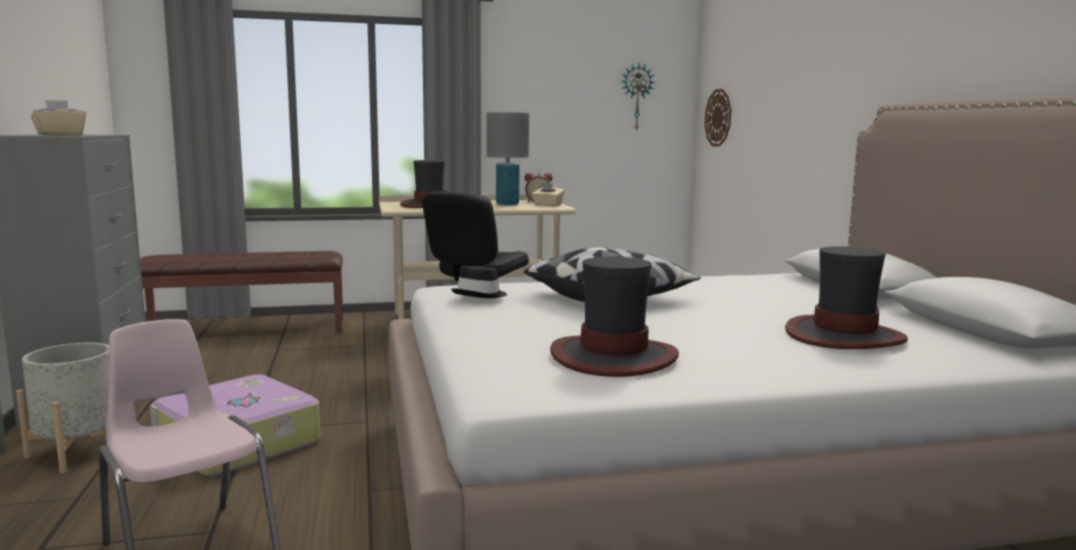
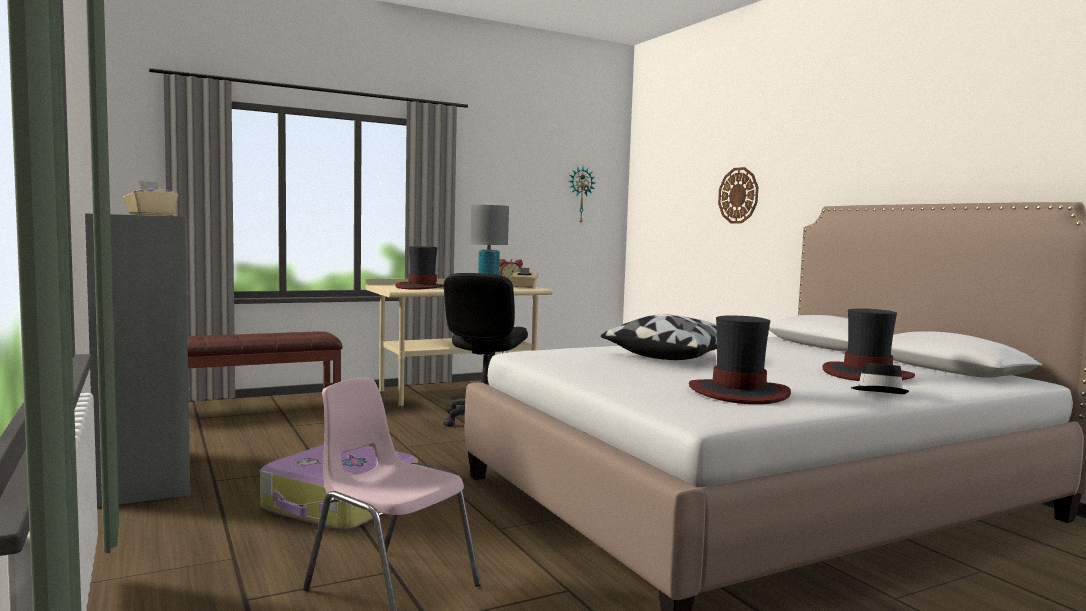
camera: 15 degrees left, 5 degrees down
grey planter [16,343,109,474] -> none
black hat [451,266,507,298] -> black hat moved to [851,363,909,394]
wall clock [704,89,731,147] -> wall clock moved to [718,167,758,224]

